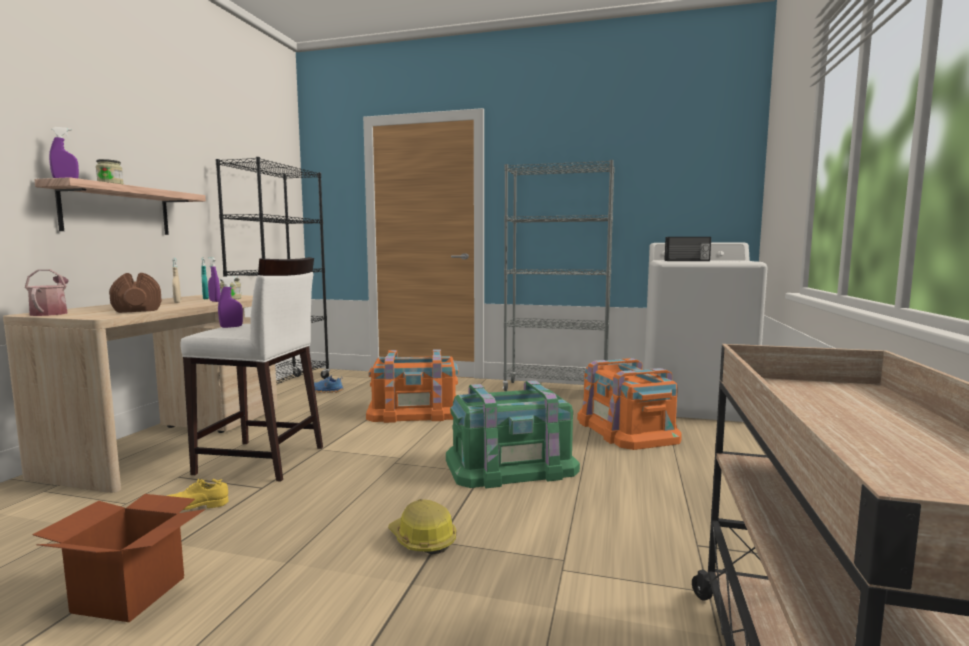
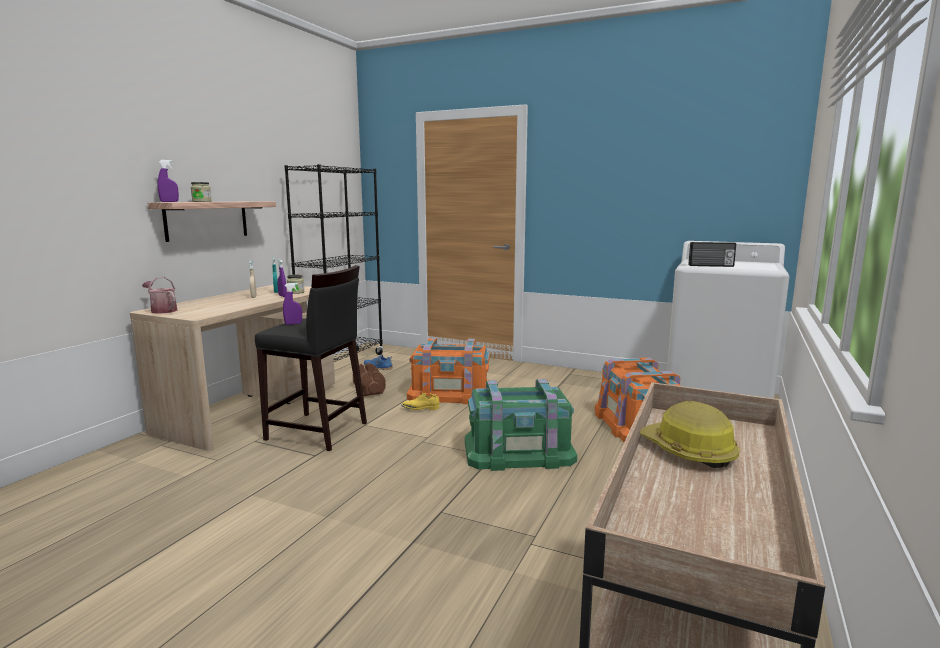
camera: 10 degrees right, 5 degrees up
watering can [25,269,69,316] -> watering can turned 45 degrees counterclockwise [142,277,177,314]
cardboard box [32,494,205,622] -> none
brown dumbbell [109,273,162,313] -> brown dumbbell moved to [353,363,386,396]
yellow shoe [167,479,228,510] -> yellow shoe moved to [401,393,439,410]
white stool [180,257,323,482] -> black stool [255,265,367,451]
hard hat [388,499,456,555] -> hard hat moved to [640,401,740,468]
grey bookcase [503,160,615,391] -> none

